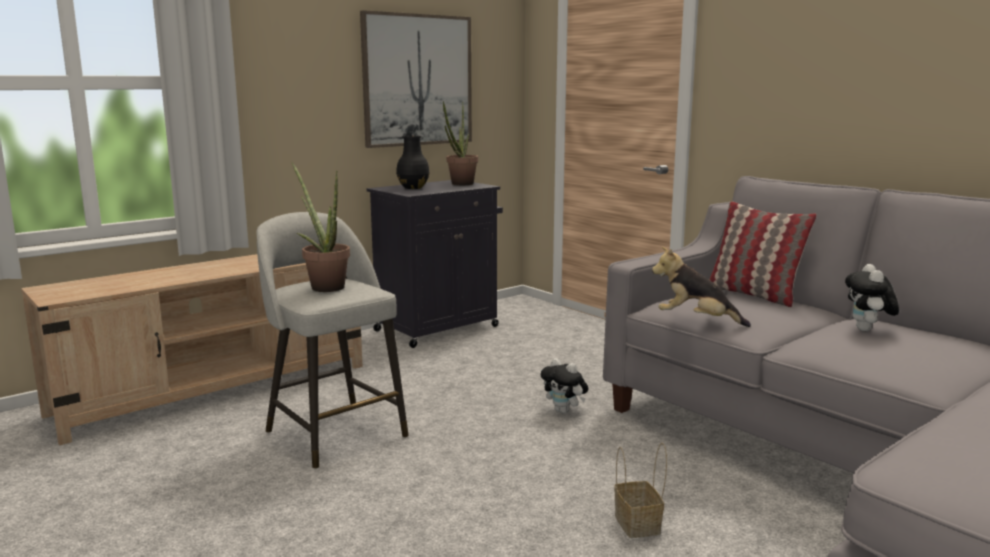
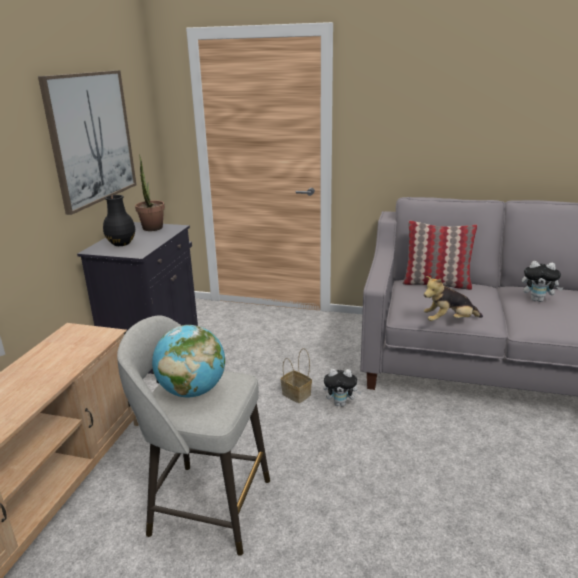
camera: 35 degrees left, 10 degrees up
potted plant [292,162,350,292] -> globe [152,325,225,397]
basket [614,443,667,538] -> basket moved to [281,348,312,403]
plush toy [845,264,899,331] -> plush toy turned 45 degrees counterclockwise [522,261,563,302]

